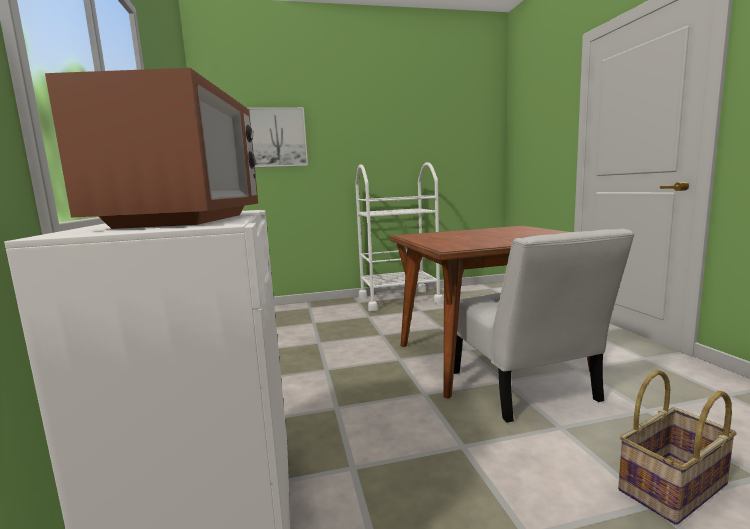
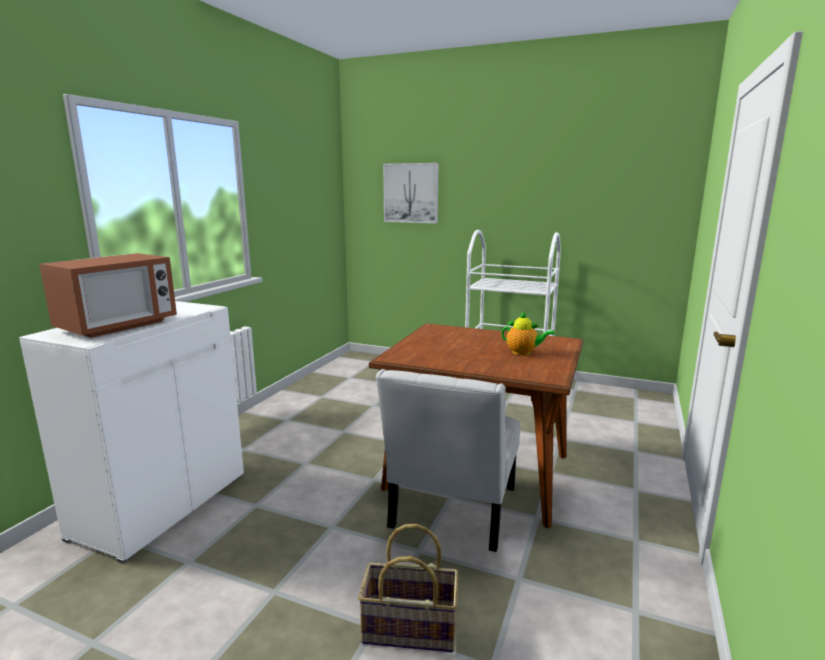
camera: 35 degrees right, 5 degrees up
none -> teapot [501,311,555,355]

